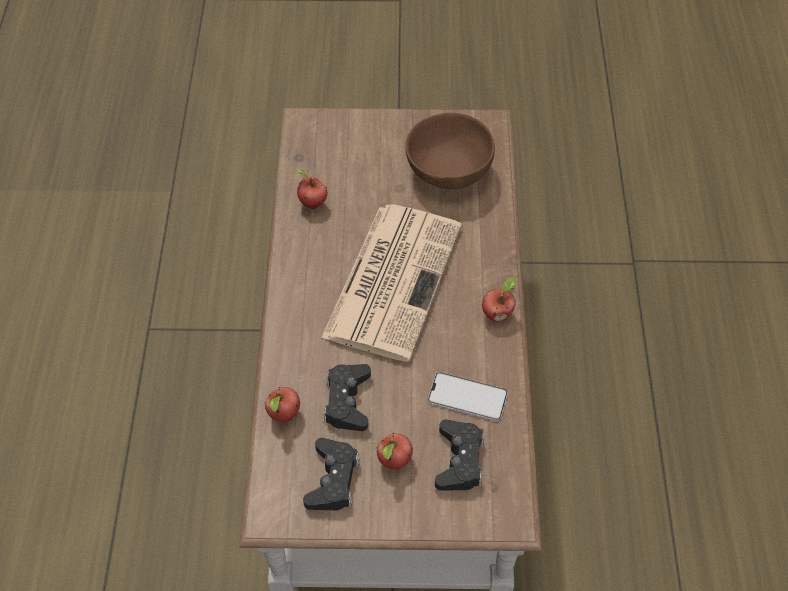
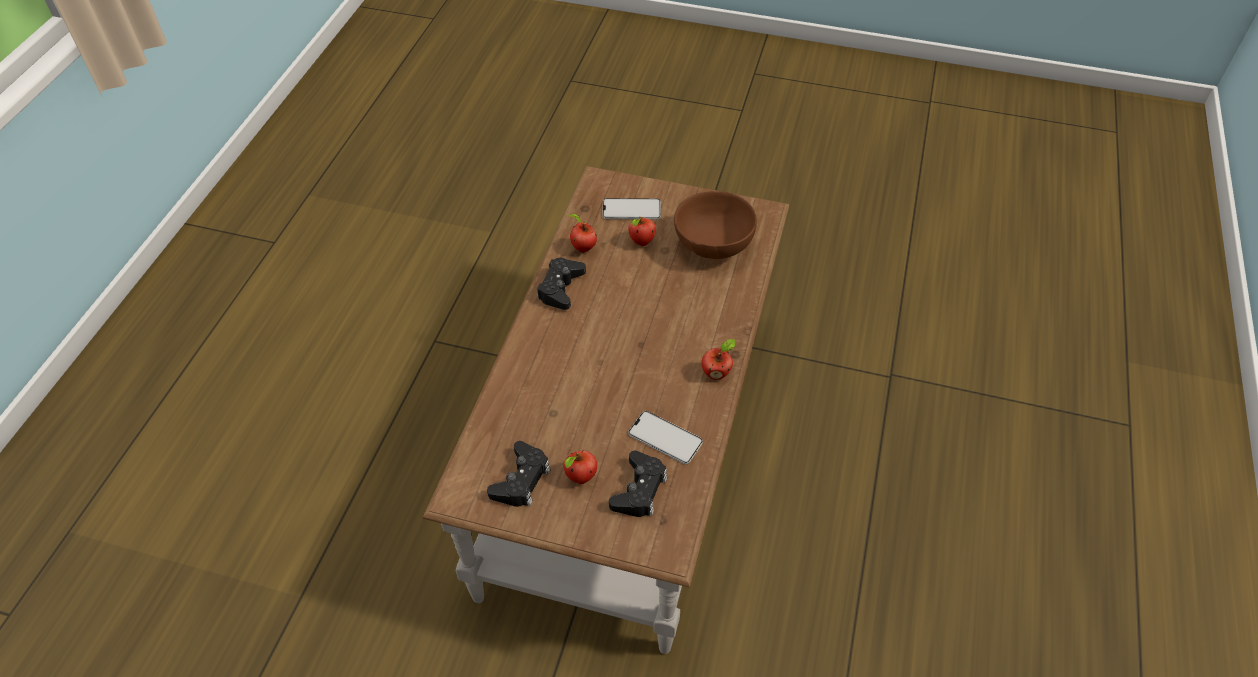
camera: 15 degrees right, 5 degrees down
apple [265,387,300,422] -> apple moved to [628,217,656,246]
newspaper [321,204,462,362] -> none
black game controller [324,364,371,431] -> black game controller moved to [537,258,586,310]
none -> phone [602,198,661,220]

